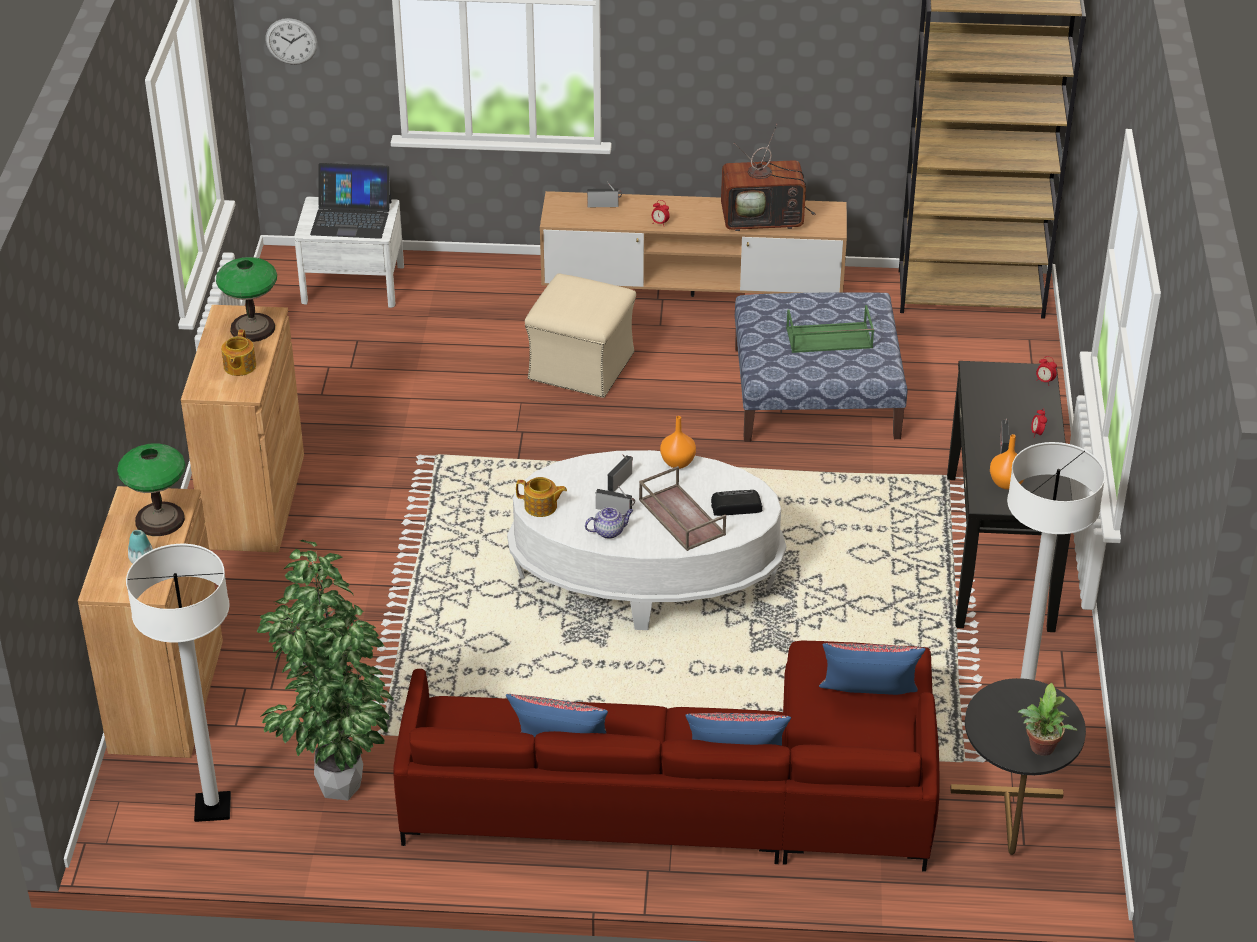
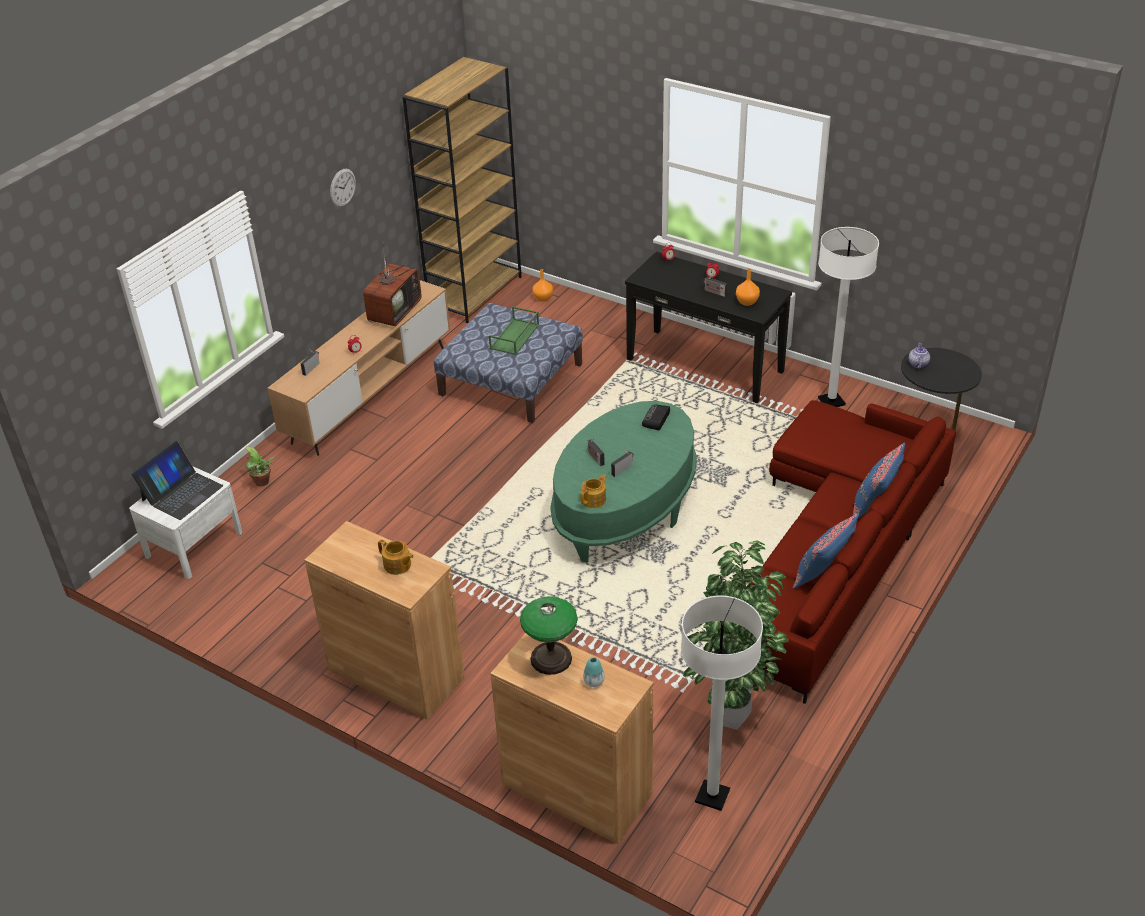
camera: 60 degrees left, 0 degrees up
table lamp [216,257,277,342] -> none
wall clock [265,18,318,65] -> wall clock moved to [330,169,356,207]
white coffee table [507,450,786,630] -> green coffee table [550,401,697,563]
beige ottoman [525,274,636,398] -> none
teapot [585,507,633,539] -> teapot moved to [909,342,930,369]
brown tray [639,466,726,551] -> none
orange vase [660,416,696,469] -> orange vase moved to [532,269,553,302]
blue pillow [819,643,926,695] -> none
potted plant [1018,683,1077,756] -> potted plant moved to [245,446,276,487]

